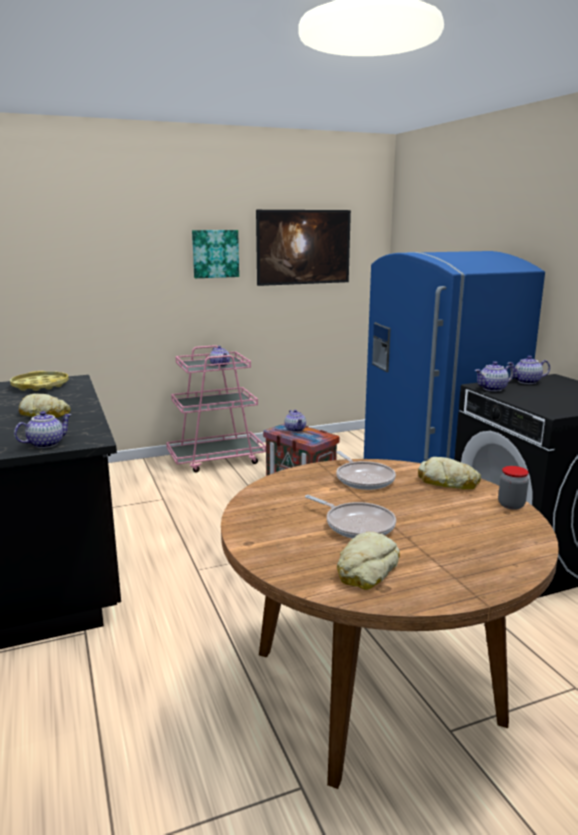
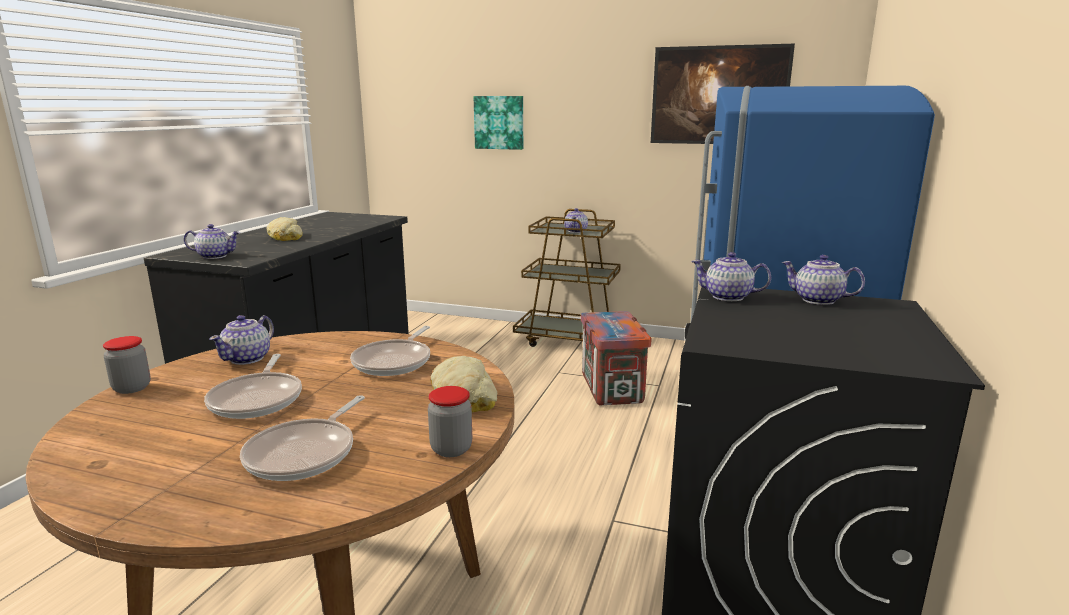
camera: 40 degrees right, 0 degrees up
yellow tray [10,371,69,391] -> none
pink cart [166,345,266,473] -> brown cart [513,209,621,347]
picture [192,230,239,278] -> picture moved to [474,96,523,150]
teapot [285,410,306,432] -> teapot moved to [209,315,274,365]
bread [337,532,400,590] -> none
none -> jar [103,336,151,394]
none -> frying pan [240,395,365,481]

